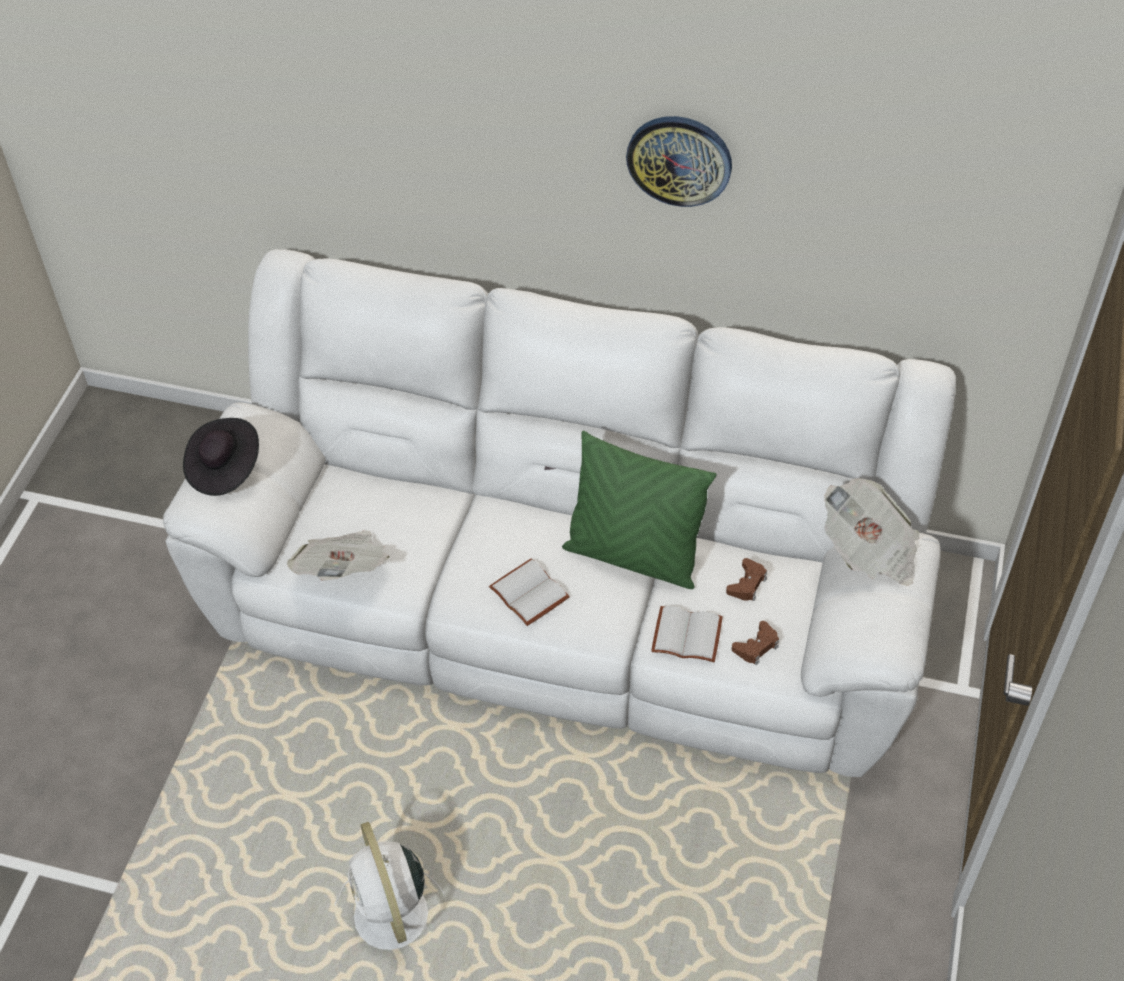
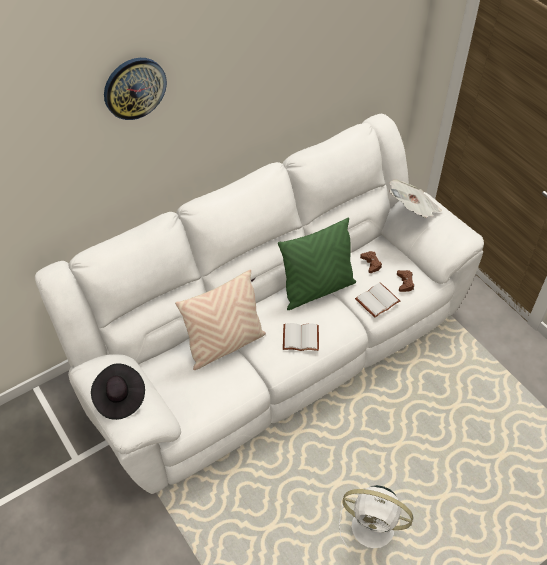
camera: 50 degrees left, 0 degrees up
newspaper [287,530,390,581] -> none
wall clock [626,116,732,207] -> wall clock moved to [104,58,167,120]
none -> beige pillow [175,270,266,370]

